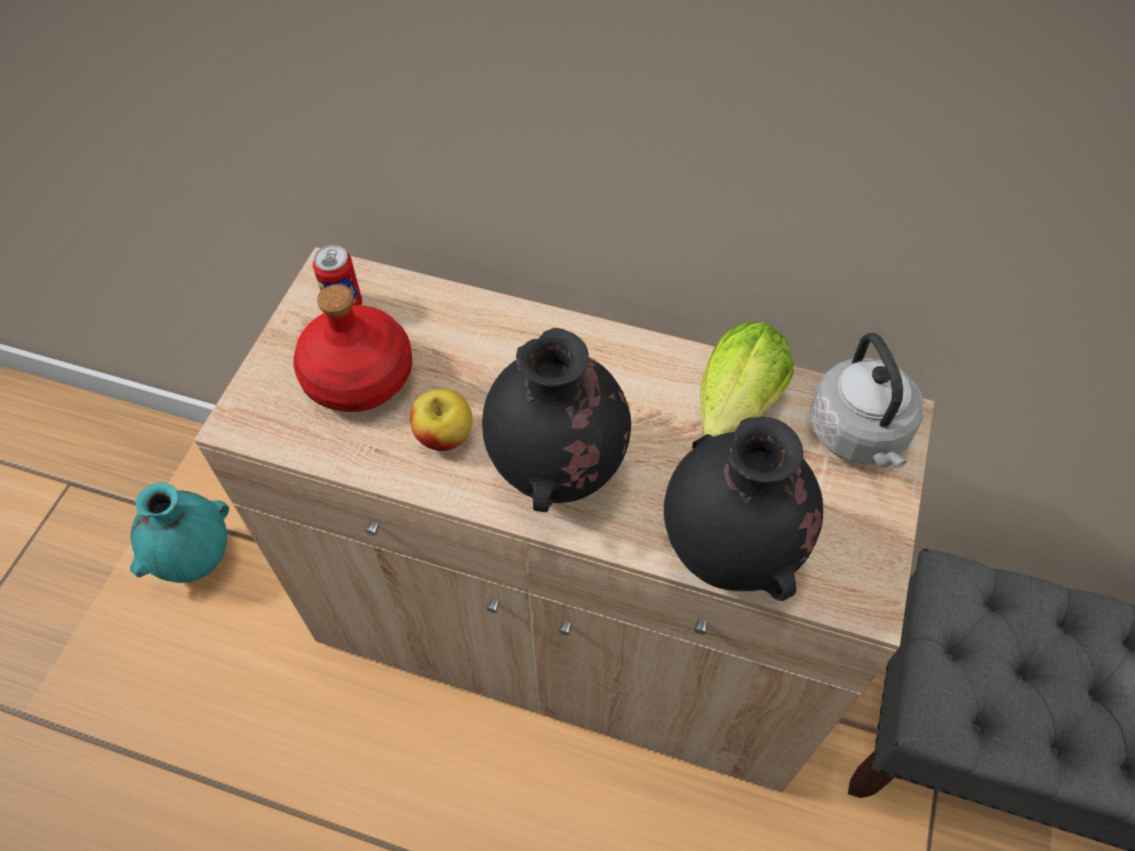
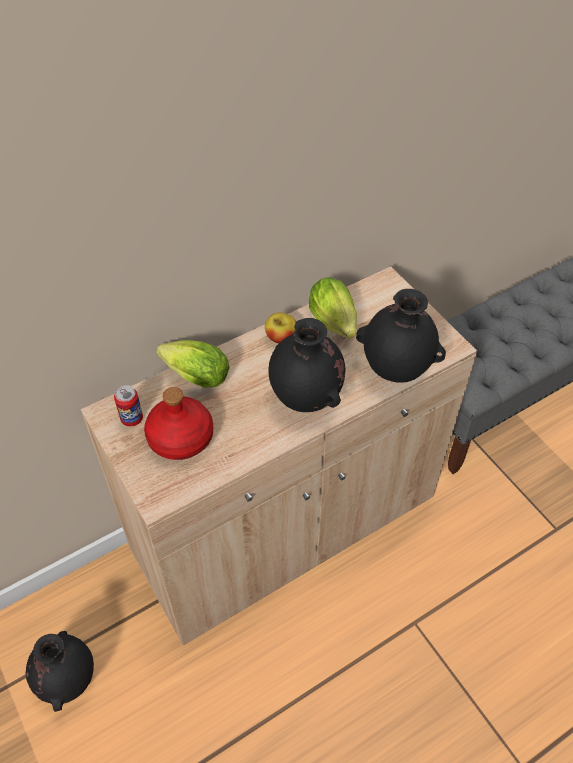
camera: 50 degrees left, 5 degrees down
turquoise vase [130,482,229,583] -> black vase [26,631,94,712]
apple [410,389,472,451] -> apple moved to [265,313,296,343]
grey kettle [810,333,924,468] -> none
none -> lettuce [156,340,229,388]

